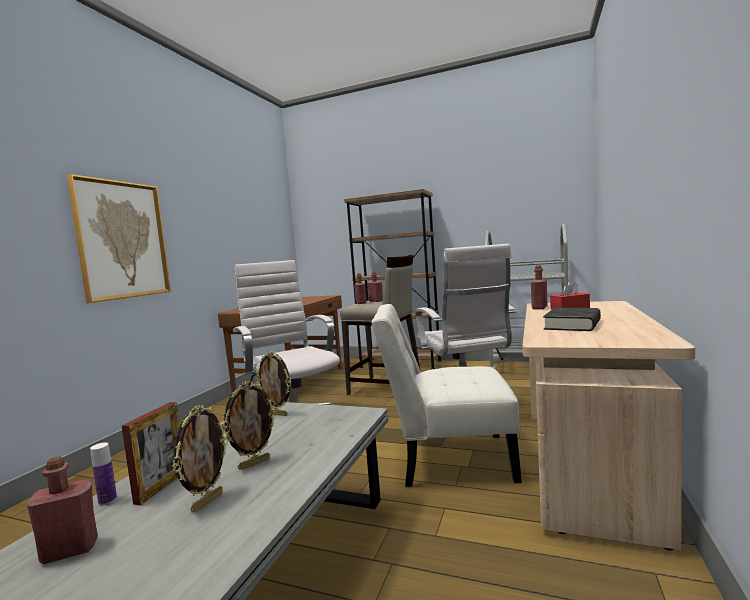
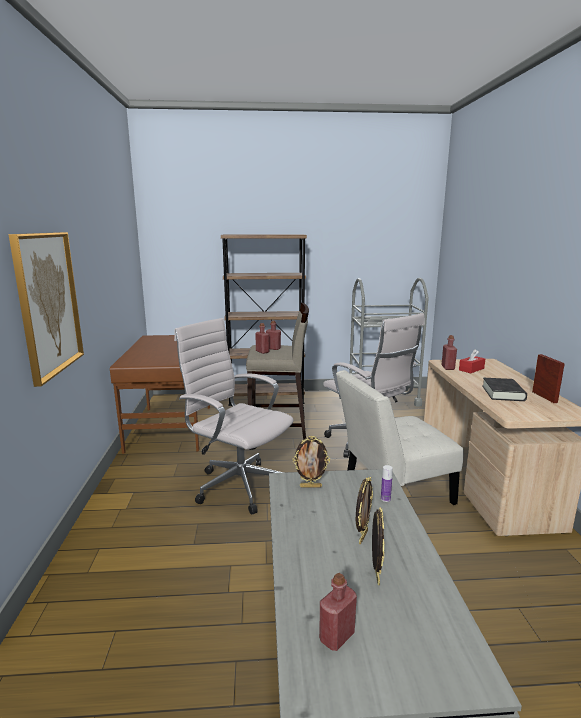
camera: 25 degrees left, 10 degrees up
bottle [90,442,117,506] -> bottle moved to [381,465,393,502]
picture frame [122,402,180,505] -> picture frame moved to [532,354,565,403]

